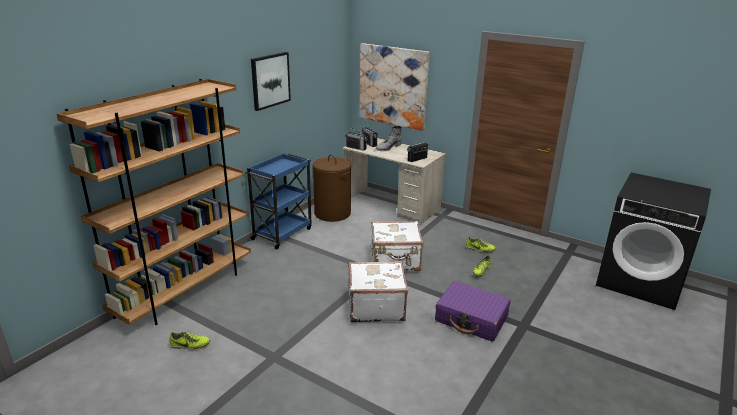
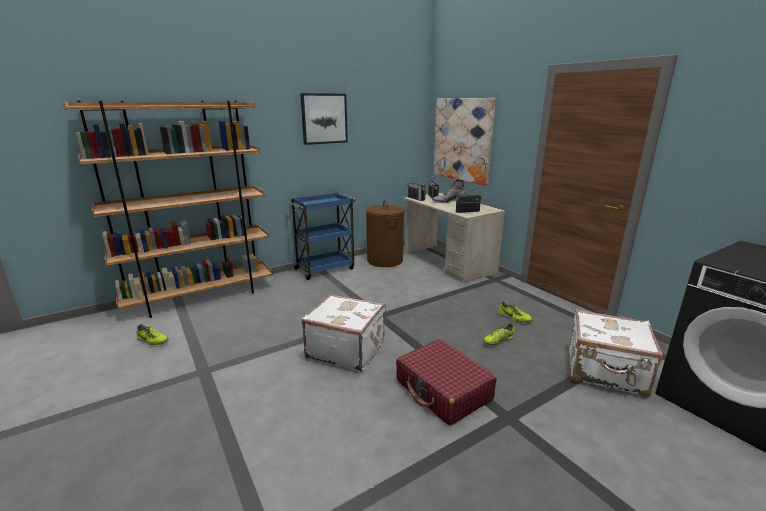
camera: 25 degrees right, 5 degrees down
white suitcase [371,221,423,271] -> white suitcase moved to [569,309,663,397]
purple suitcase [435,281,511,342] -> red suitcase [396,339,497,426]

